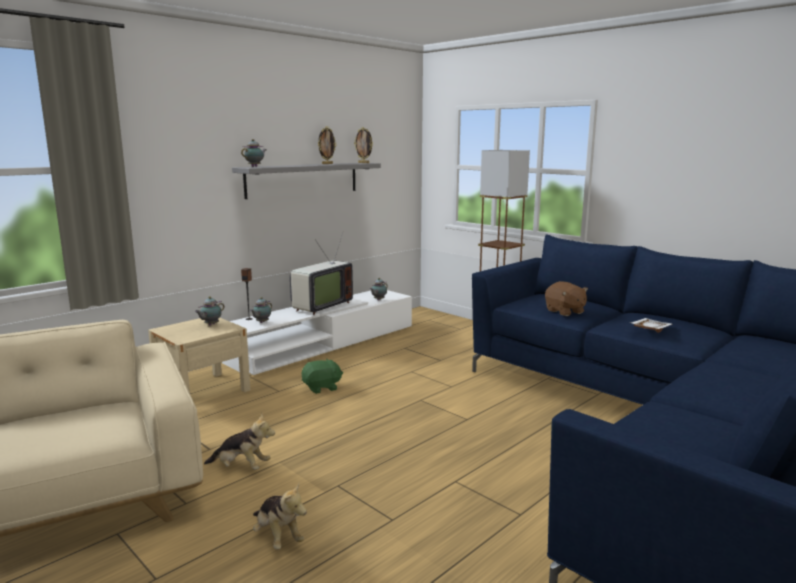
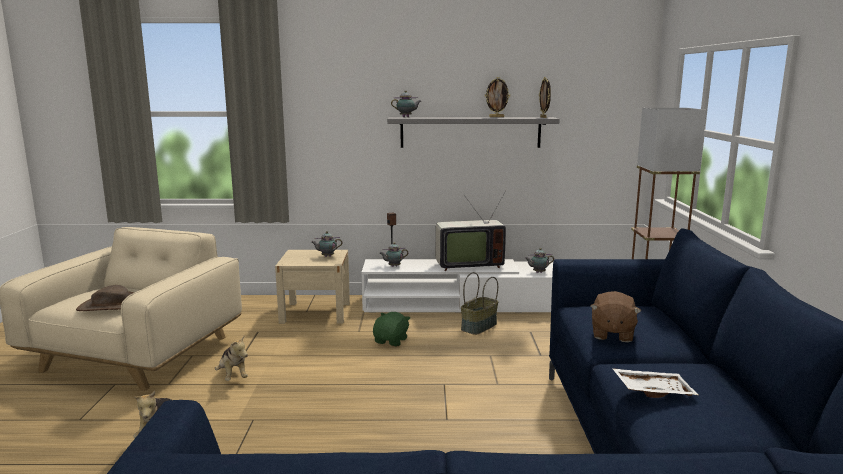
camera: 45 degrees right, 0 degrees up
green plush toy [302,359,343,394] -> green plush toy turned 90 degrees counterclockwise [373,312,410,346]
none -> brown hat [76,285,134,311]
none -> basket [461,272,498,335]

